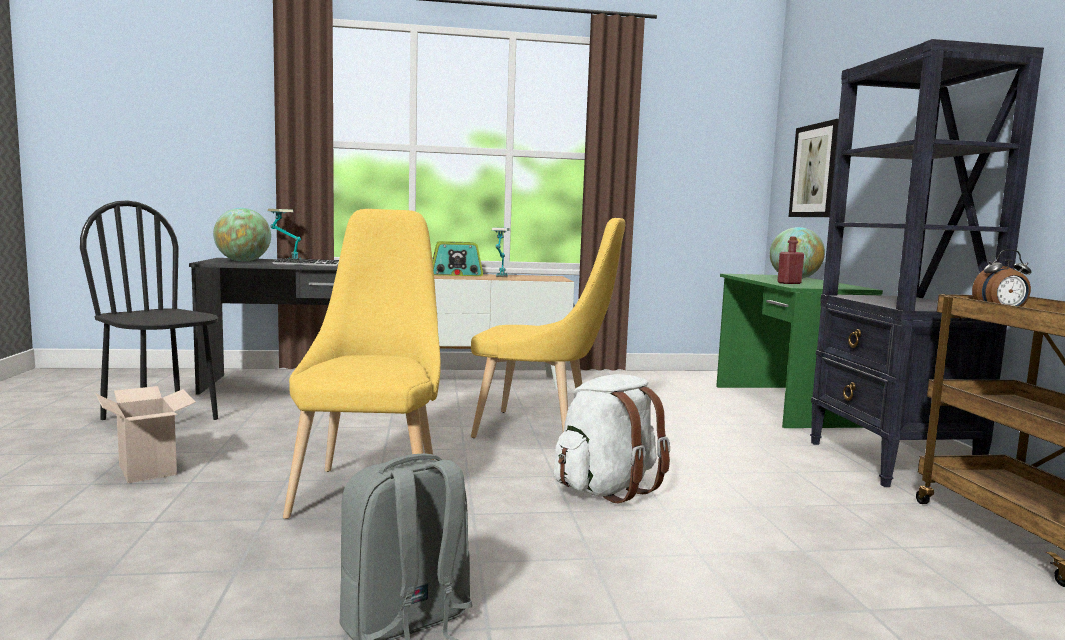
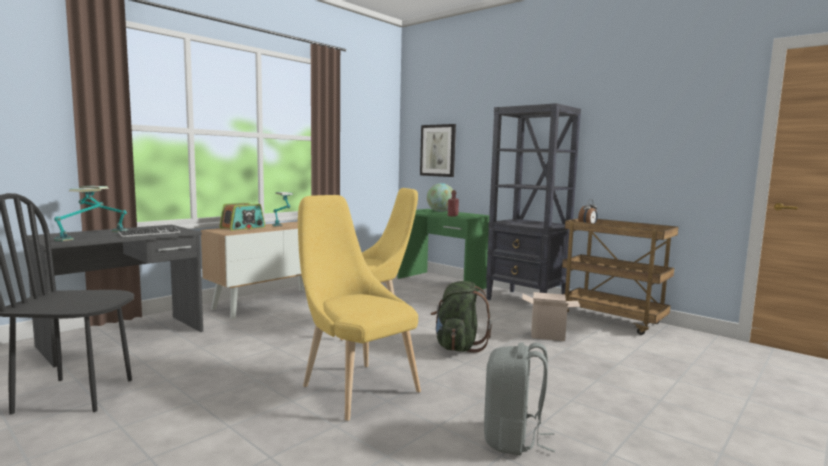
camera: 40 degrees left, 0 degrees up
cardboard box [96,386,196,483] -> cardboard box moved to [522,292,580,341]
globe [213,208,271,262] -> table lamp [54,188,103,241]
white backpack [554,374,670,503] -> green backpack [431,281,492,353]

